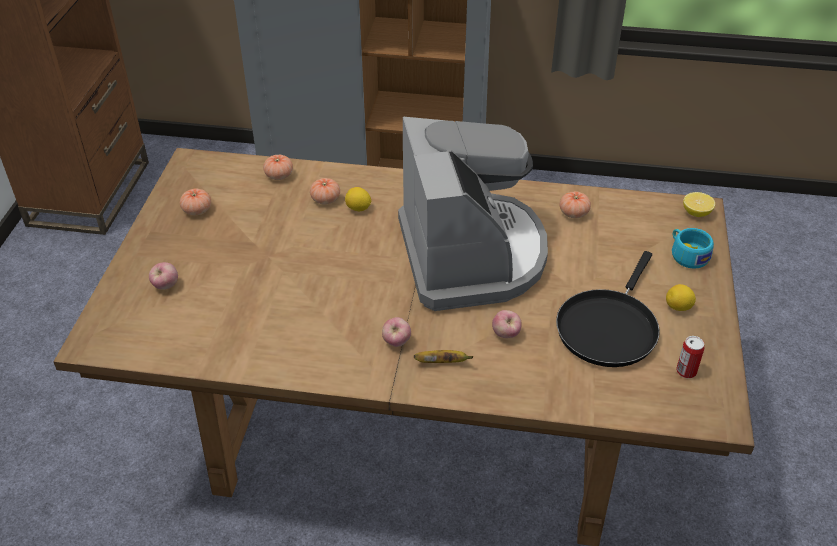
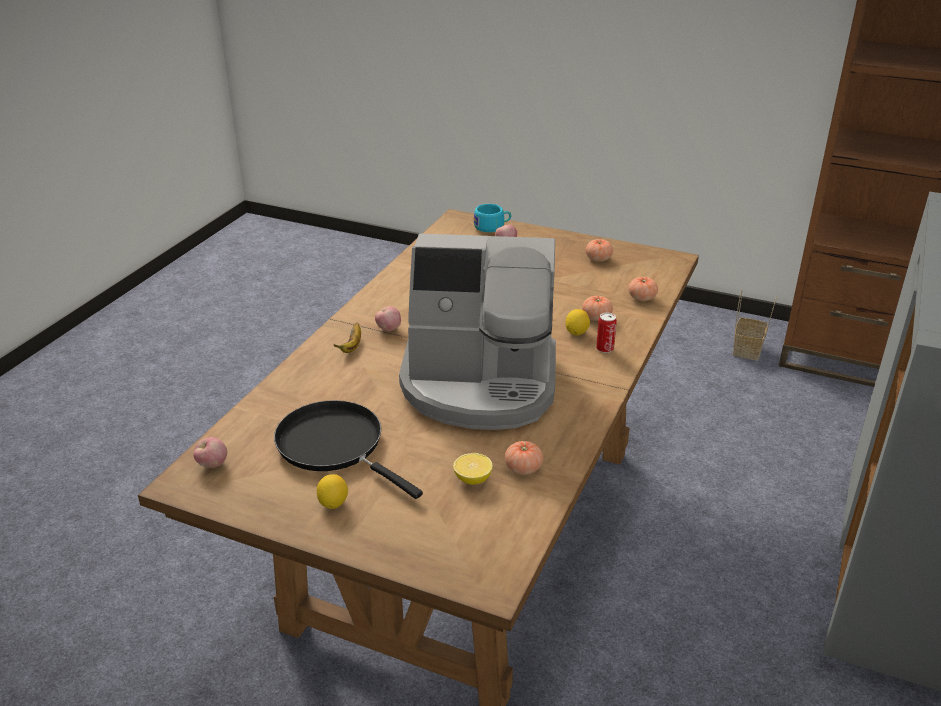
camera: 105 degrees right, 10 degrees down
apple [492,310,522,338] -> apple moved to [194,437,227,468]
turquoise cup [672,228,714,269] -> turquoise cup moved to [474,204,511,232]
can [676,336,704,378] -> can moved to [596,312,617,353]
lemon [683,192,715,217] -> lemon moved to [453,453,493,485]
none -> basket [733,290,777,360]

